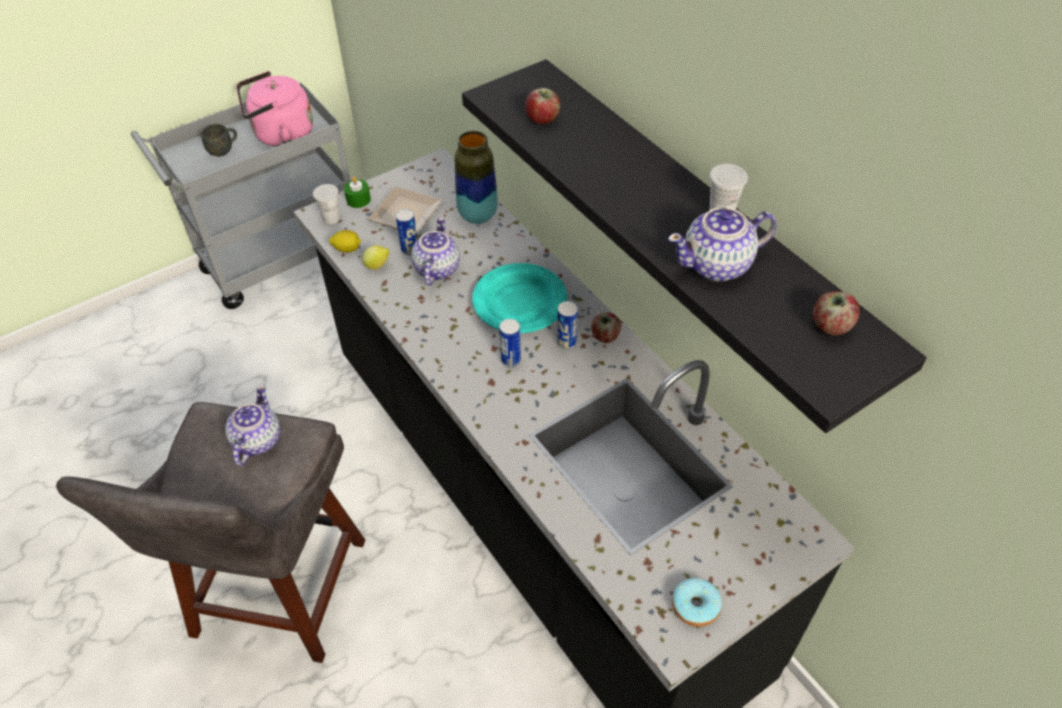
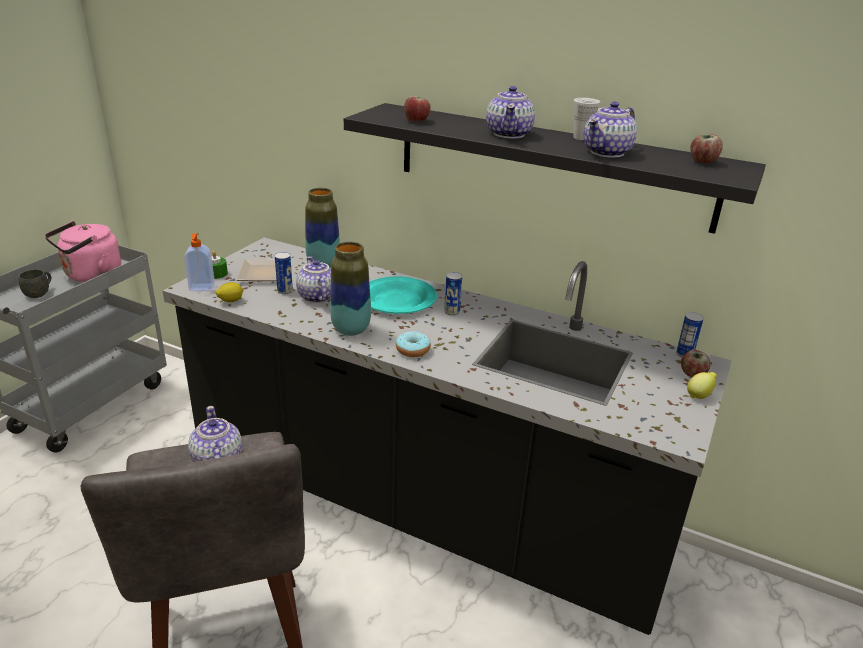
camera: 30 degrees left, 20 degrees down
white cup [313,184,340,224] -> soap dispenser [184,233,215,291]
lemon [362,245,390,270] -> lemon moved to [687,372,717,399]
can [499,319,521,367] -> can moved to [676,312,704,358]
apple [591,312,621,343] -> apple moved to [681,350,711,377]
donut [672,578,722,627] -> donut moved to [396,331,431,357]
none -> vase [330,242,371,336]
none -> teapot [486,86,535,139]

